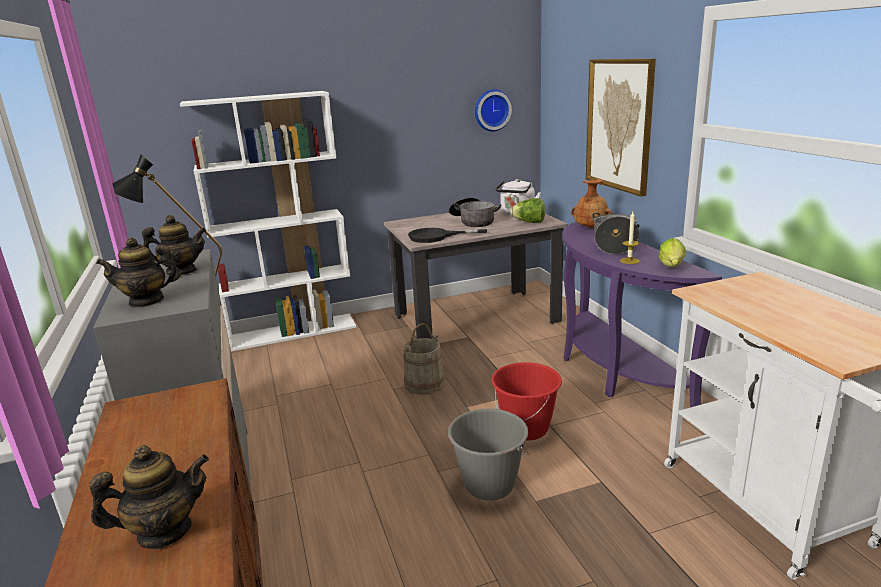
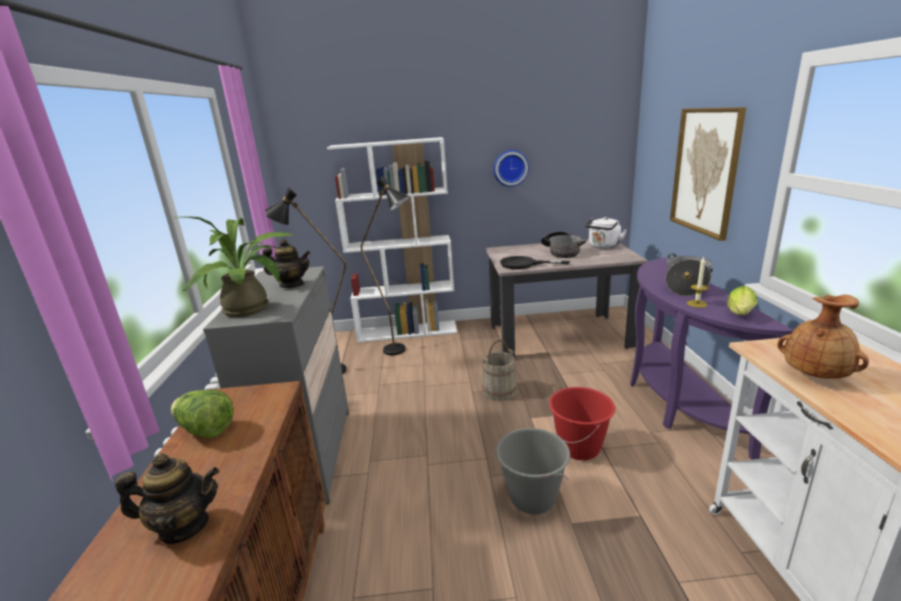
camera: 15 degrees right, 0 degrees up
teapot [96,237,181,307] -> potted plant [175,216,296,317]
wall clock [475,89,512,132] -> wall clock moved to [493,150,529,187]
lettuce [511,198,545,223] -> lettuce moved to [171,390,234,439]
brown vase [571,179,612,228] -> brown vase moved to [777,295,869,379]
none -> black floor lamp [361,176,411,355]

